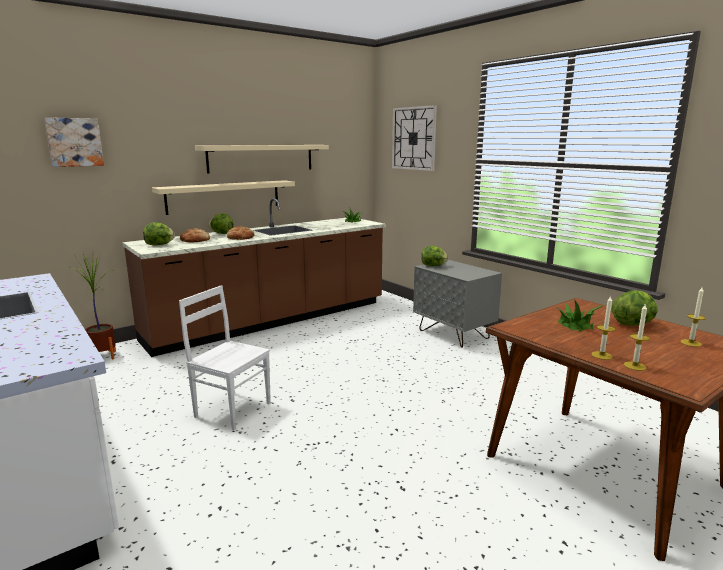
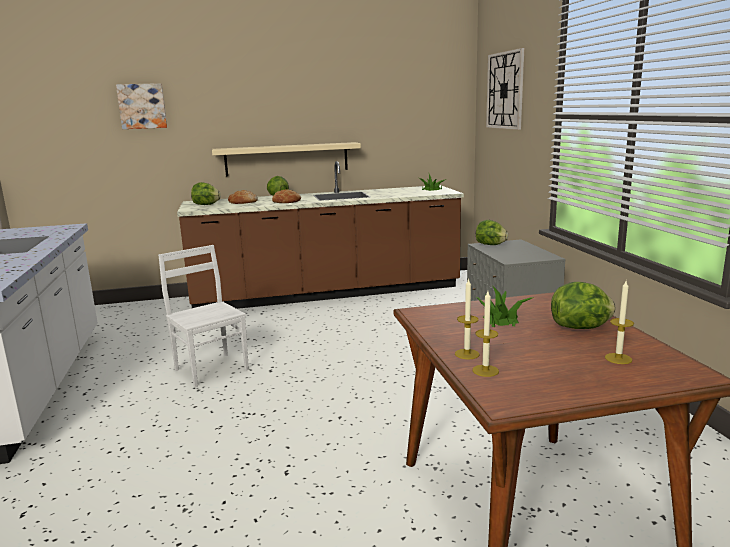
camera: 25 degrees right, 0 degrees up
potted plant [70,253,116,359] -> none
beige shelf [195,145,329,174] -> none

